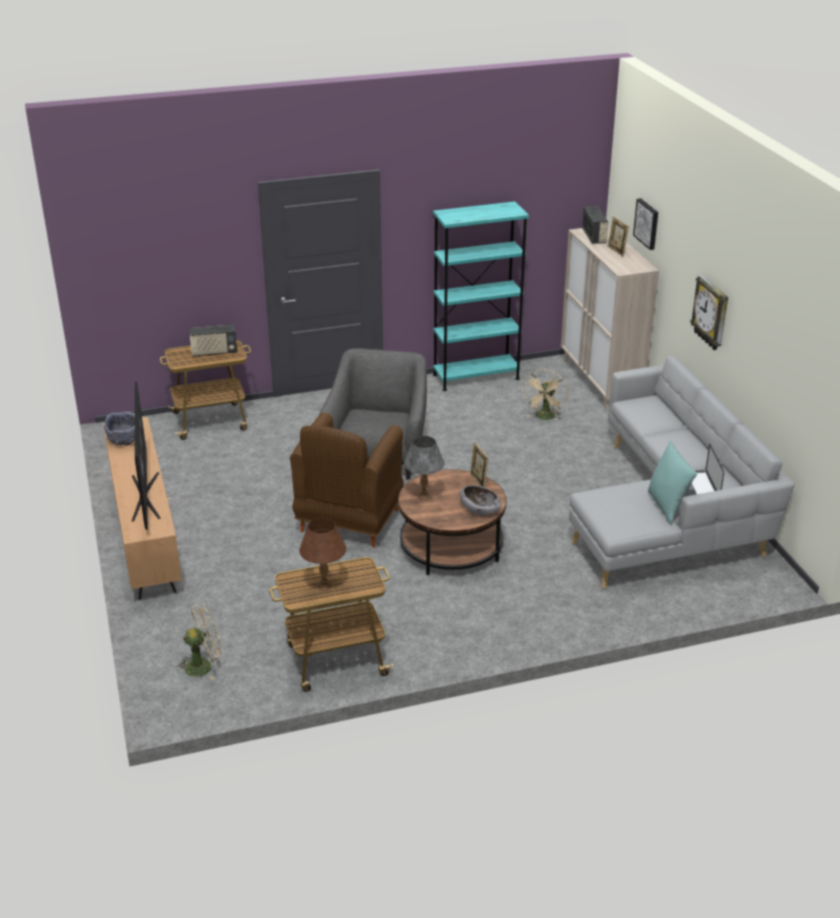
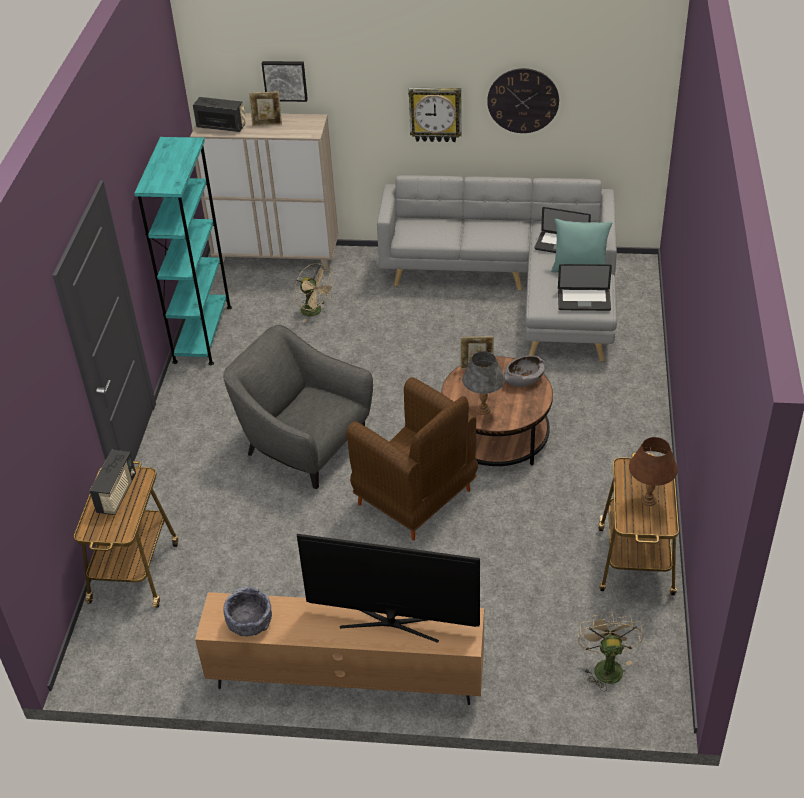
camera: 65 degrees left, 10 degrees up
none -> wall clock [487,68,559,133]
none -> laptop [558,264,612,311]

